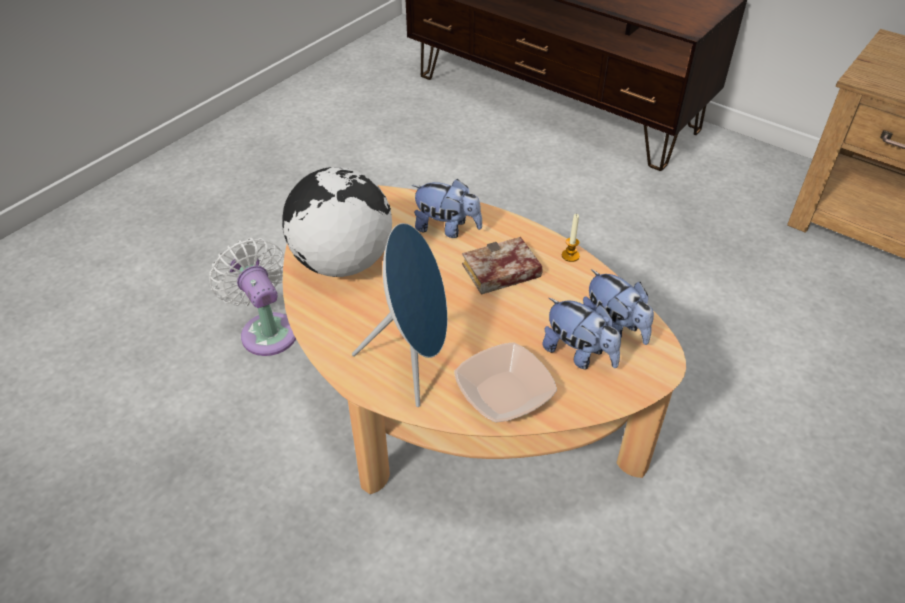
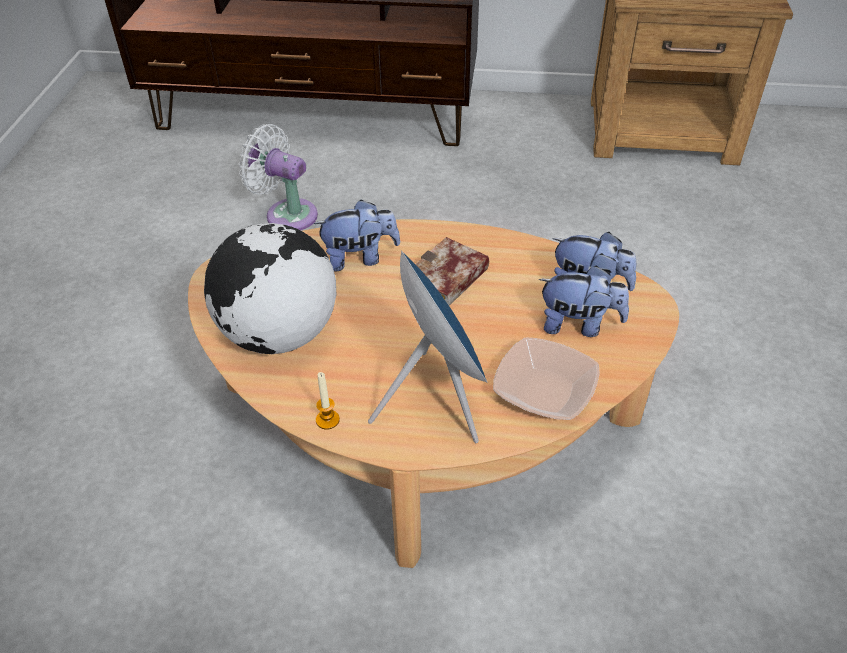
camera: 30 degrees left, 0 degrees up
white fan [209,238,296,356] -> white fan moved to [238,124,318,230]
candle [562,214,580,262] -> candle moved to [316,372,340,430]

